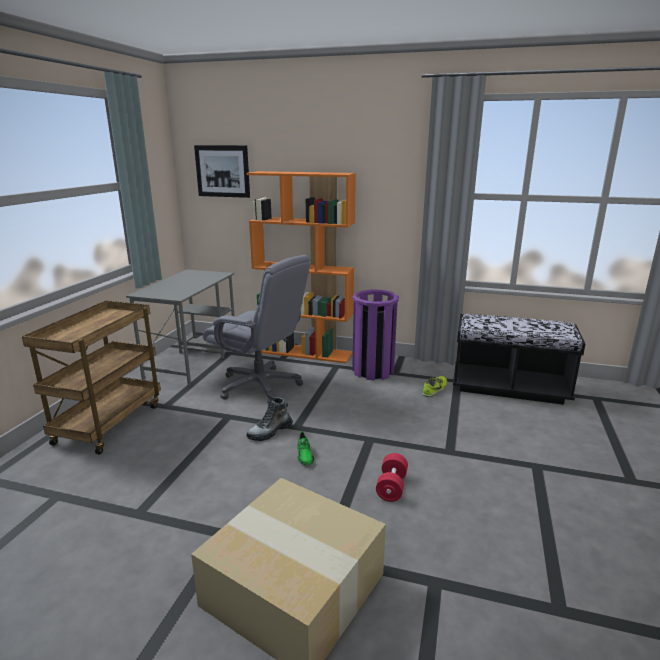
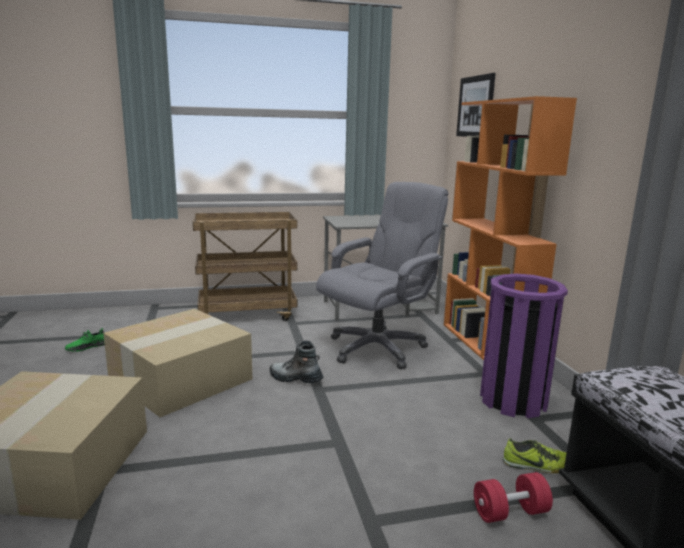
camera: 60 degrees right, 5 degrees down
grey office chair [203,255,310,404] -> grey office chair turned 135 degrees counterclockwise [316,182,448,369]
green shoe [297,431,314,465] -> green shoe moved to [65,328,105,351]
red dumbbell [376,453,408,502] -> red dumbbell moved to [474,472,553,523]
none -> cardboard box [103,309,252,417]

